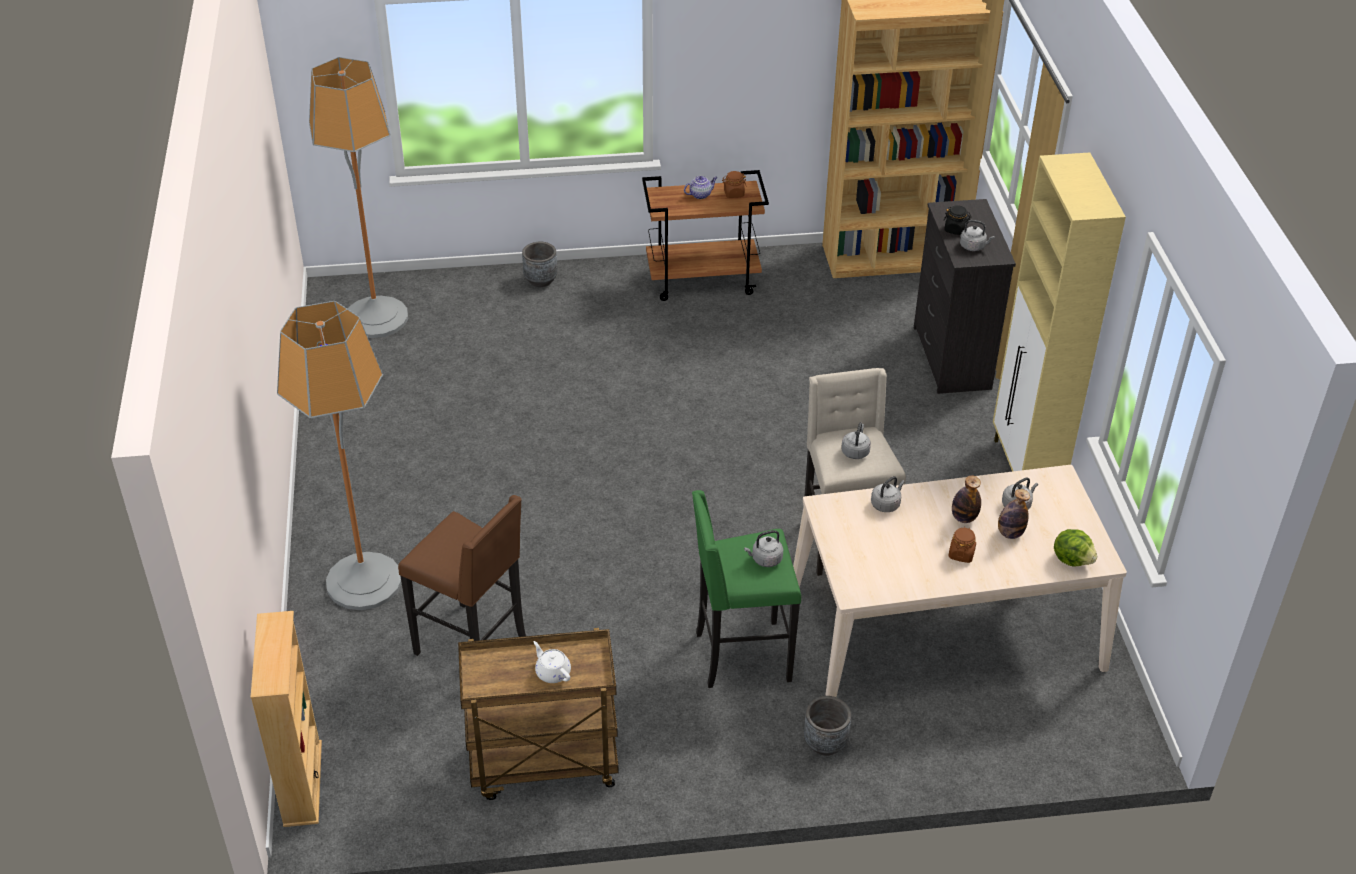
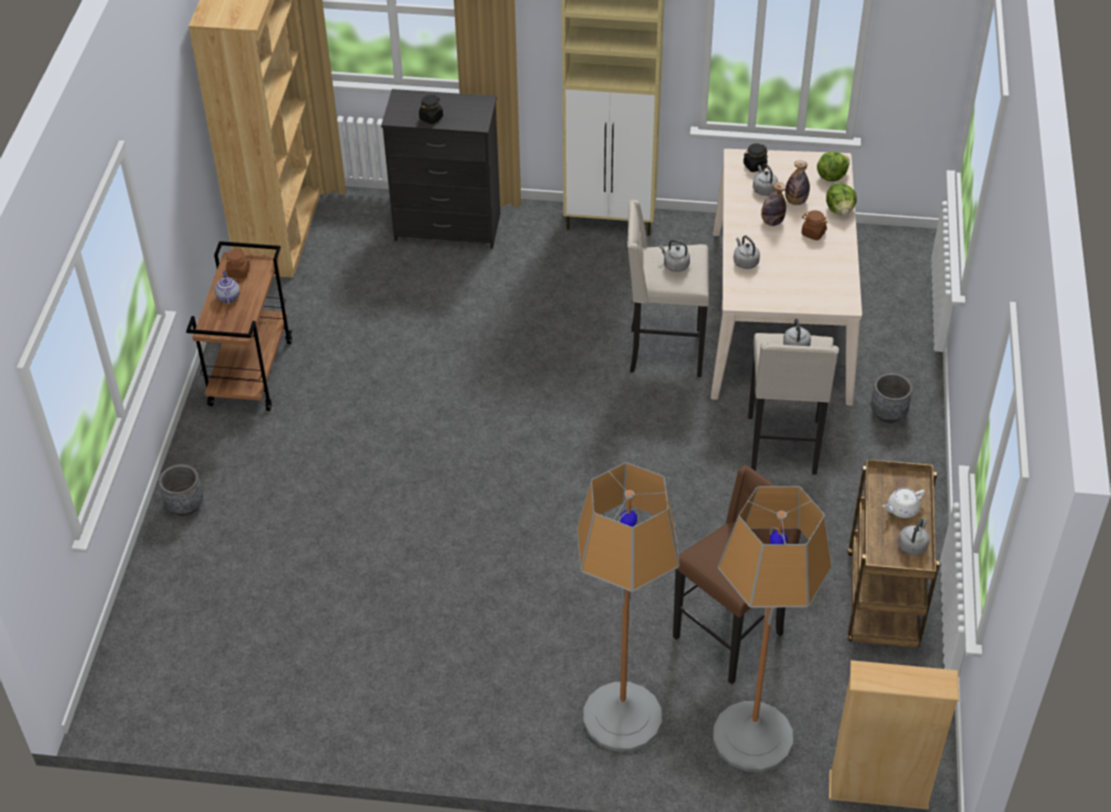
camera: 75 degrees left, 5 degrees up
floor lamp [309,57,408,338] -> floor lamp moved to [713,486,832,772]
green stool [692,490,801,688] -> beige stool [748,333,839,475]
grey kettle [960,220,995,251] -> grey kettle moved to [898,518,930,555]
none -> black jar [743,143,768,172]
none -> lettuce [826,183,857,215]

